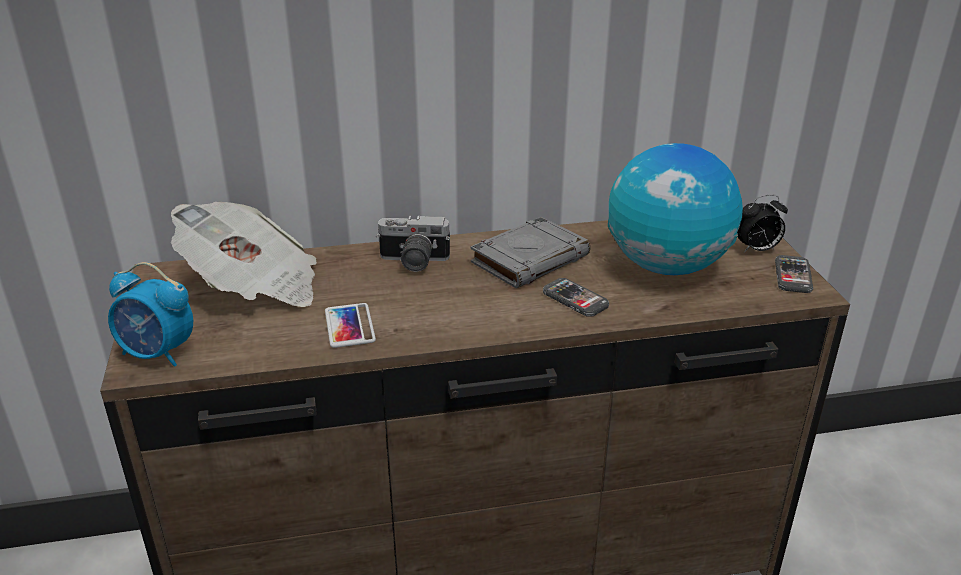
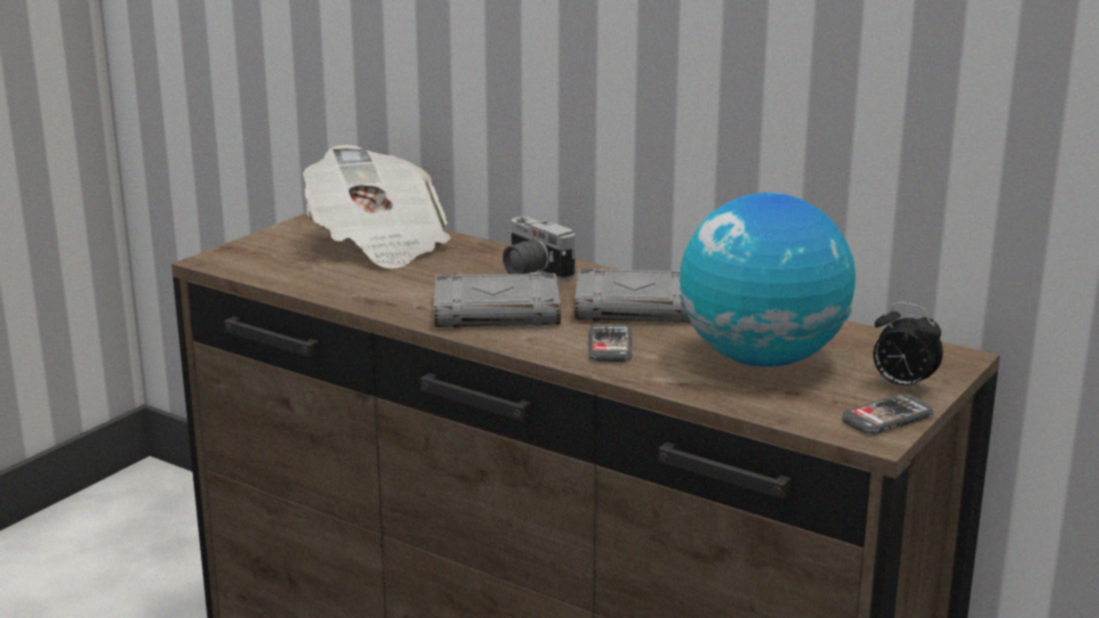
camera: 45 degrees right, 10 degrees down
alarm clock [108,262,193,367] -> none
phone [325,303,376,348] -> none
none -> grey book [434,272,561,328]

